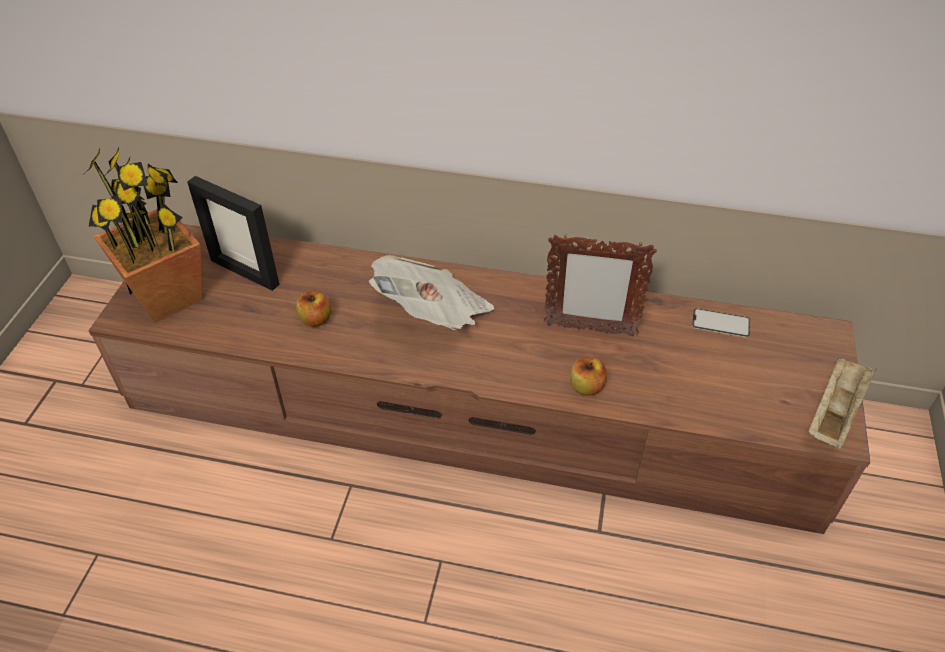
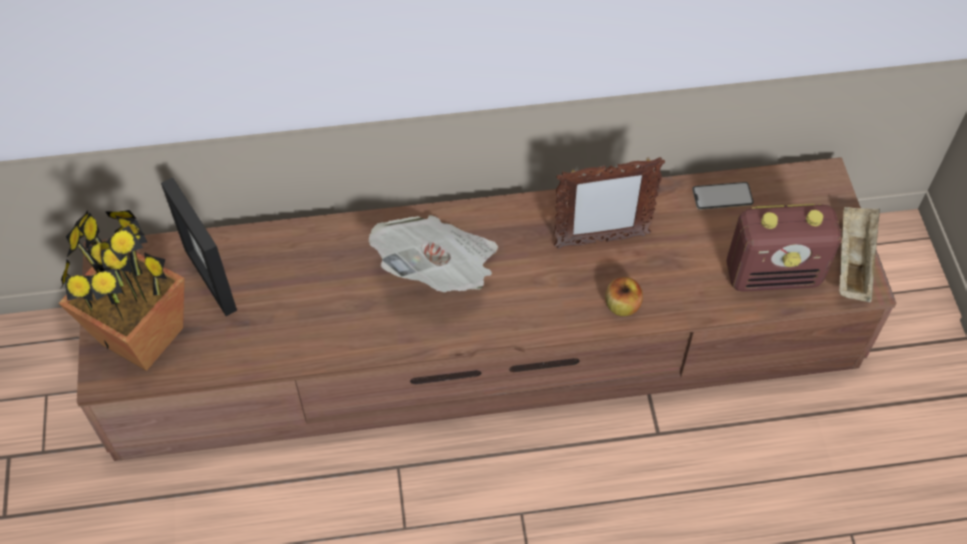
camera: 20 degrees left, 10 degrees up
picture frame [187,176,280,291] -> picture frame turned 45 degrees clockwise [161,178,237,316]
apple [296,290,331,327] -> none
none -> radio [726,204,841,292]

